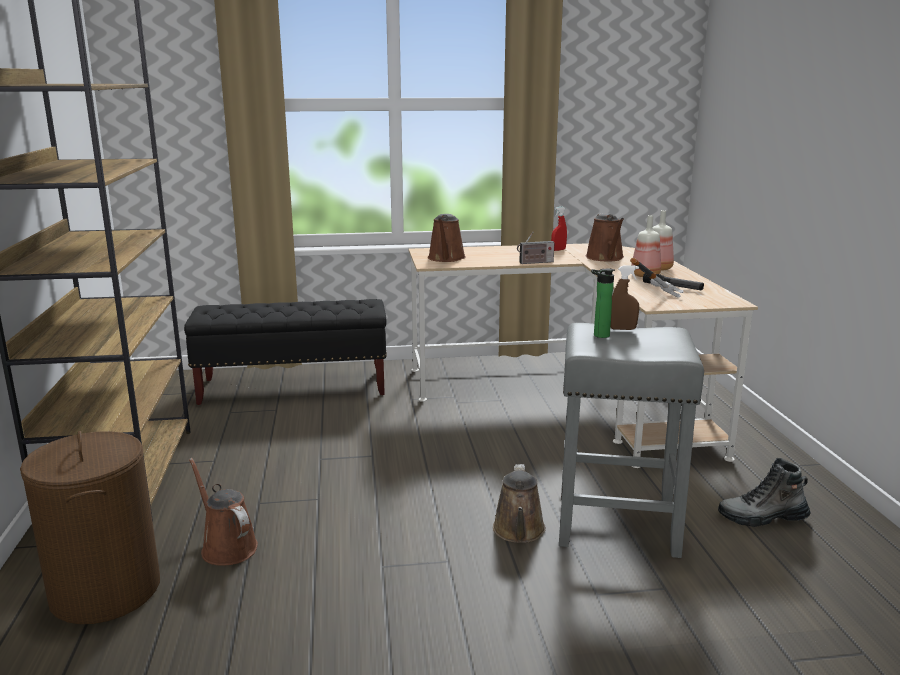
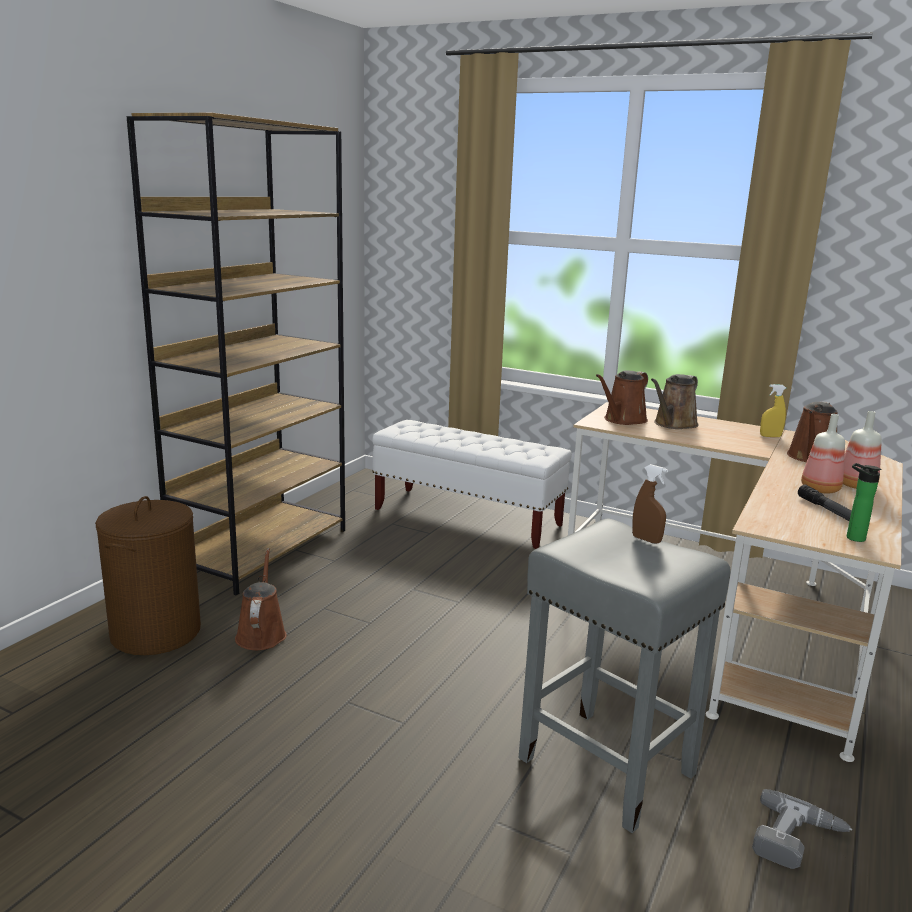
camera: 35 degrees right, 0 degrees up
black bench [184,299,387,405] -> white bench [372,420,572,549]
brown watering can [493,464,546,543] -> brown watering can moved to [651,374,699,429]
radio [517,232,555,264] -> none
red spray bottle [551,207,567,251] -> yellow spray bottle [760,384,786,437]
bottle [591,268,615,338] -> bottle moved to [847,463,882,542]
hammer [630,258,684,298] -> none
boot [718,458,811,527] -> power drill [752,789,852,869]

